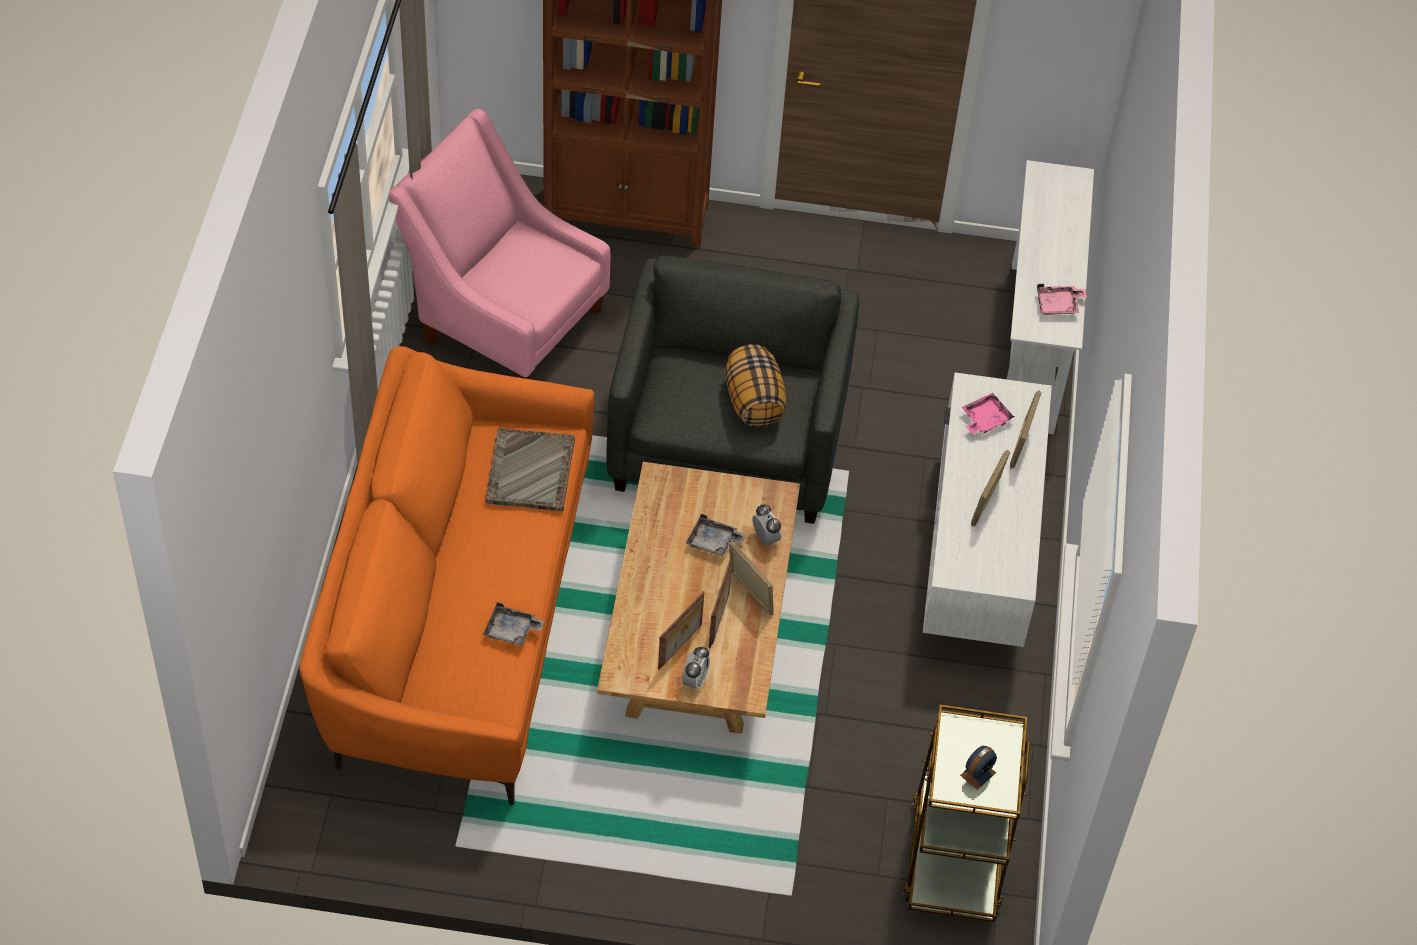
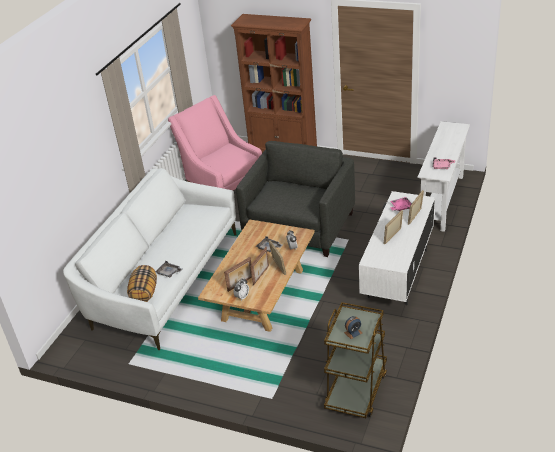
camera: 20 degrees right, 15 degrees down
orange sofa [299,346,594,805] -> white sofa [63,168,236,350]
grey tray [486,427,575,511] -> none
pillow [725,344,787,427] -> pillow moved to [127,265,157,302]

